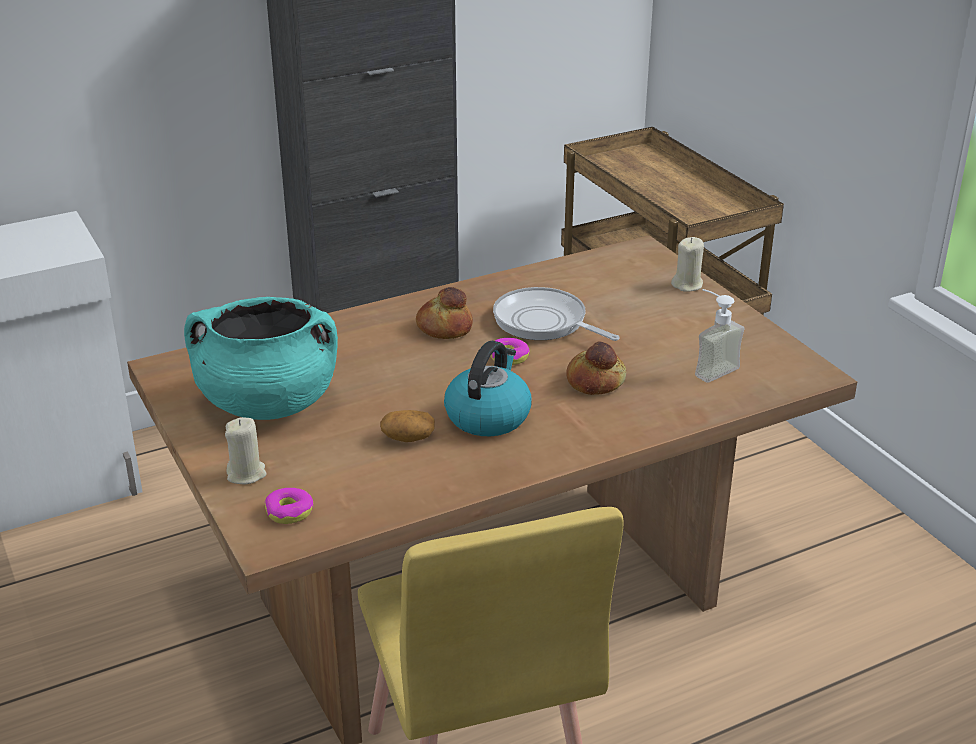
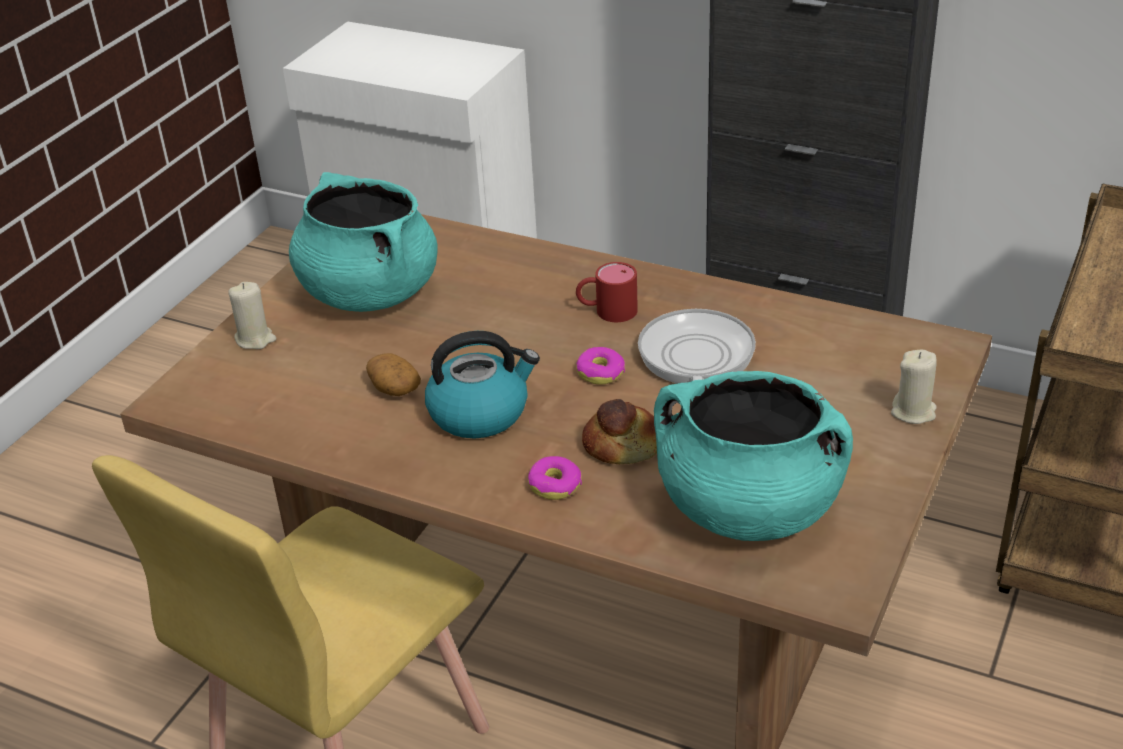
camera: 55 degrees right, 5 degrees up
donut [265,488,313,524] -> donut moved to [528,456,582,500]
bread [416,287,473,339] -> red mug [576,262,638,322]
soap dispenser [695,289,744,383] -> turquoise cooking pot [654,371,853,541]

